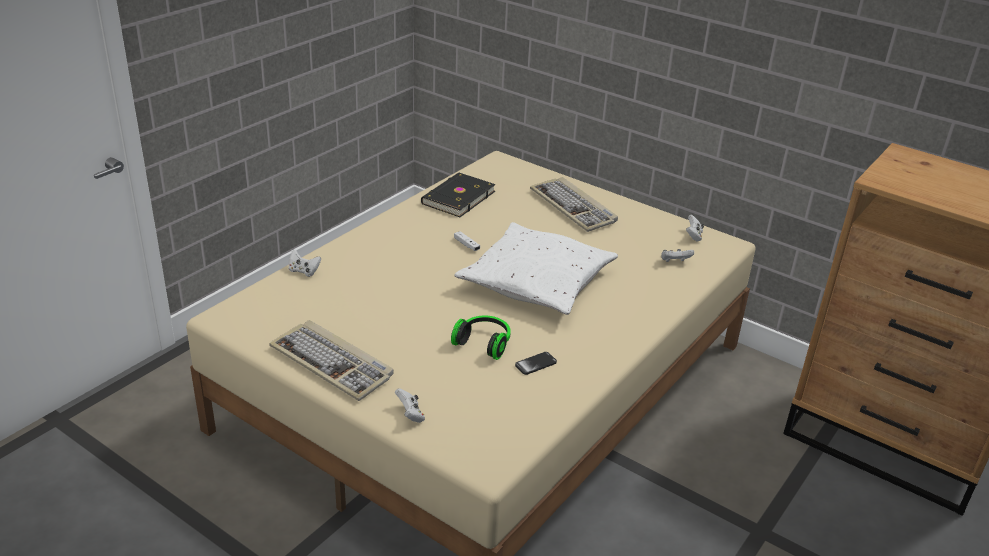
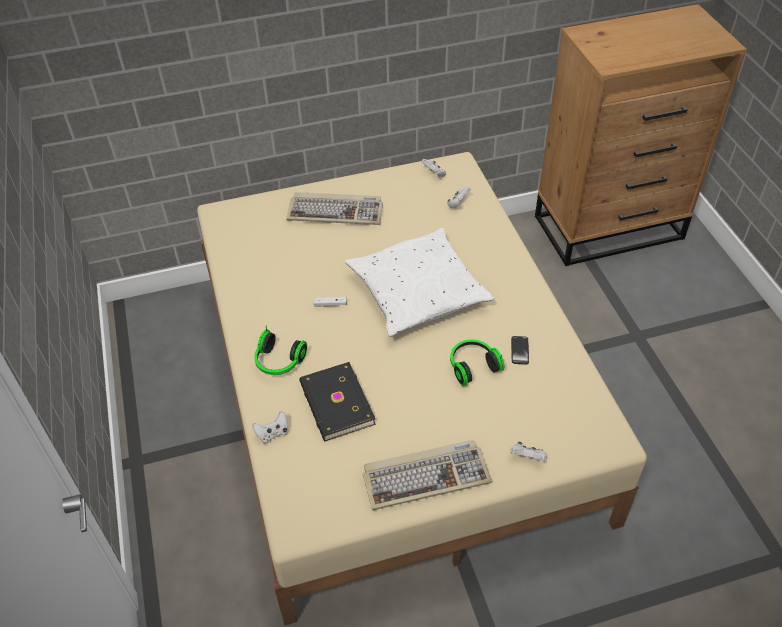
camera: 50 degrees left, 15 degrees up
black book [421,172,496,217] -> black book moved to [299,362,376,441]
none -> headphones [254,326,307,375]

